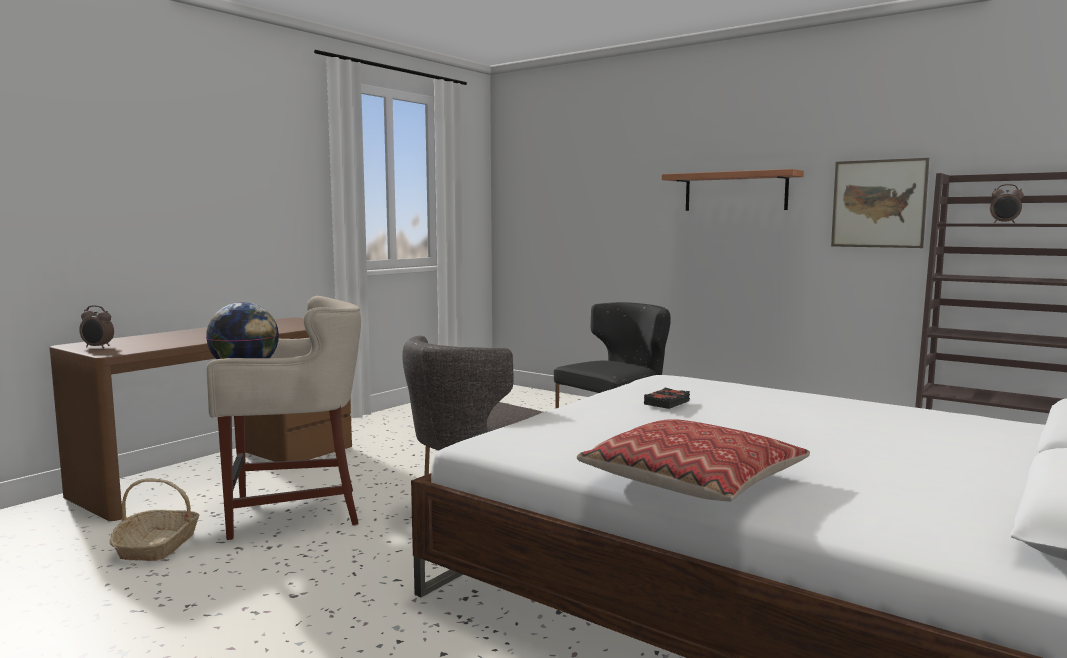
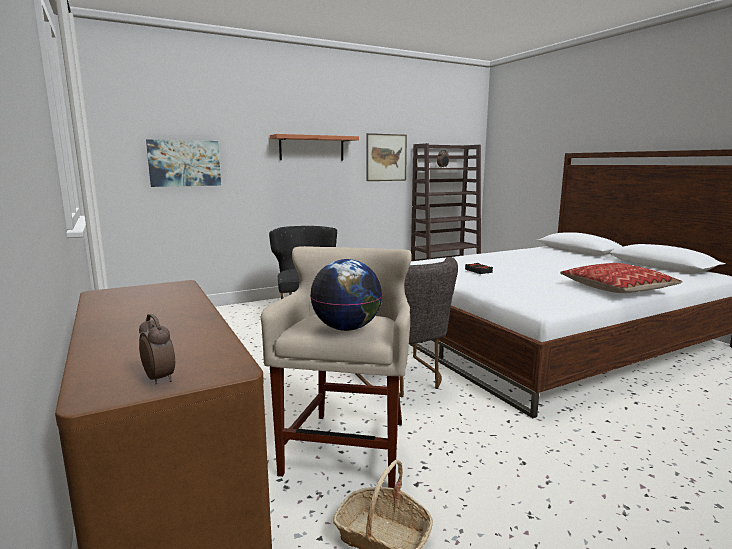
camera: 65 degrees left, 5 degrees up
alarm clock [79,305,114,348] -> alarm clock turned 75 degrees counterclockwise [139,314,175,384]
none -> picture [146,139,221,187]

